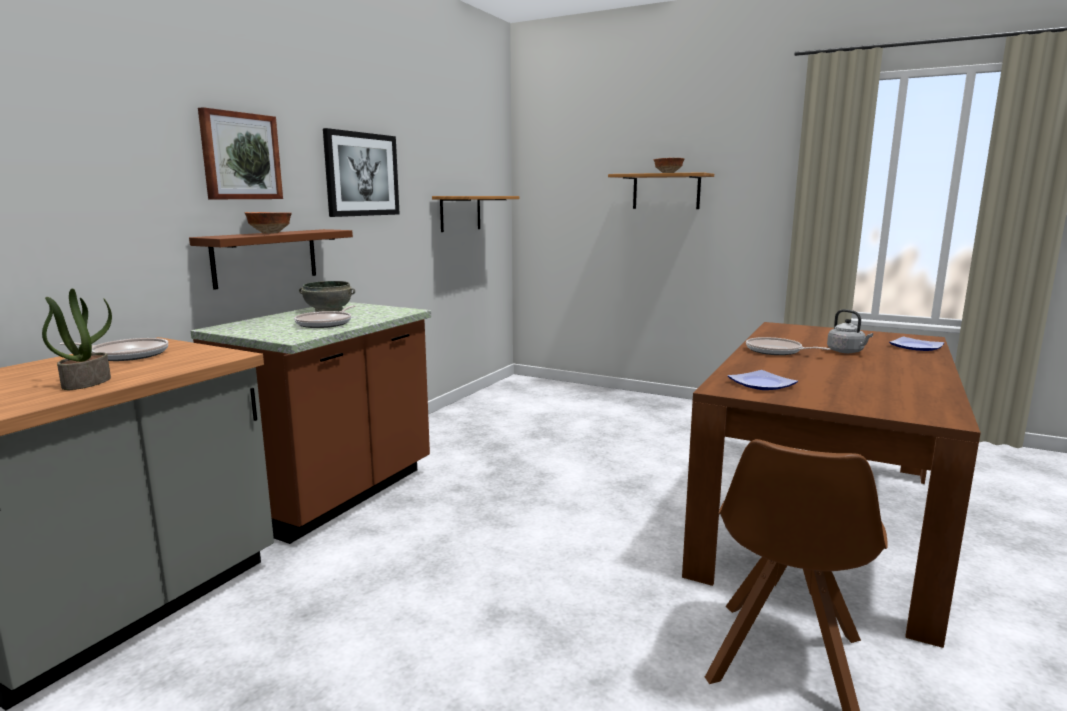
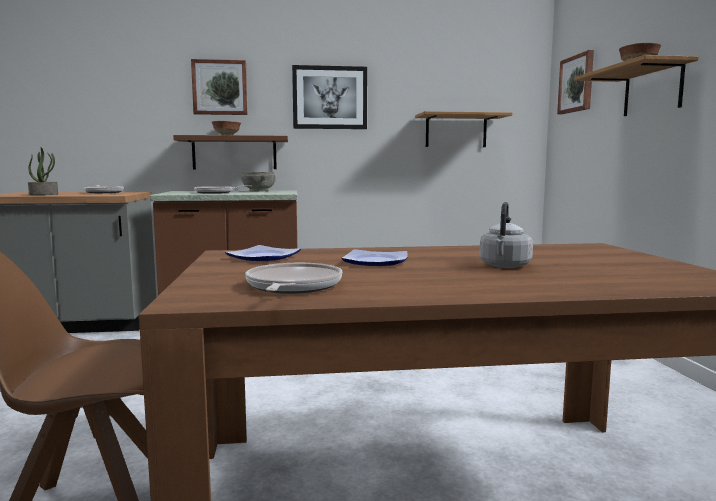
camera: 55 degrees right, 5 degrees down
frying pan [746,337,830,355] -> frying pan moved to [245,263,342,294]
plate [889,337,944,351] -> plate moved to [341,249,408,266]
none -> picture [557,50,594,114]

